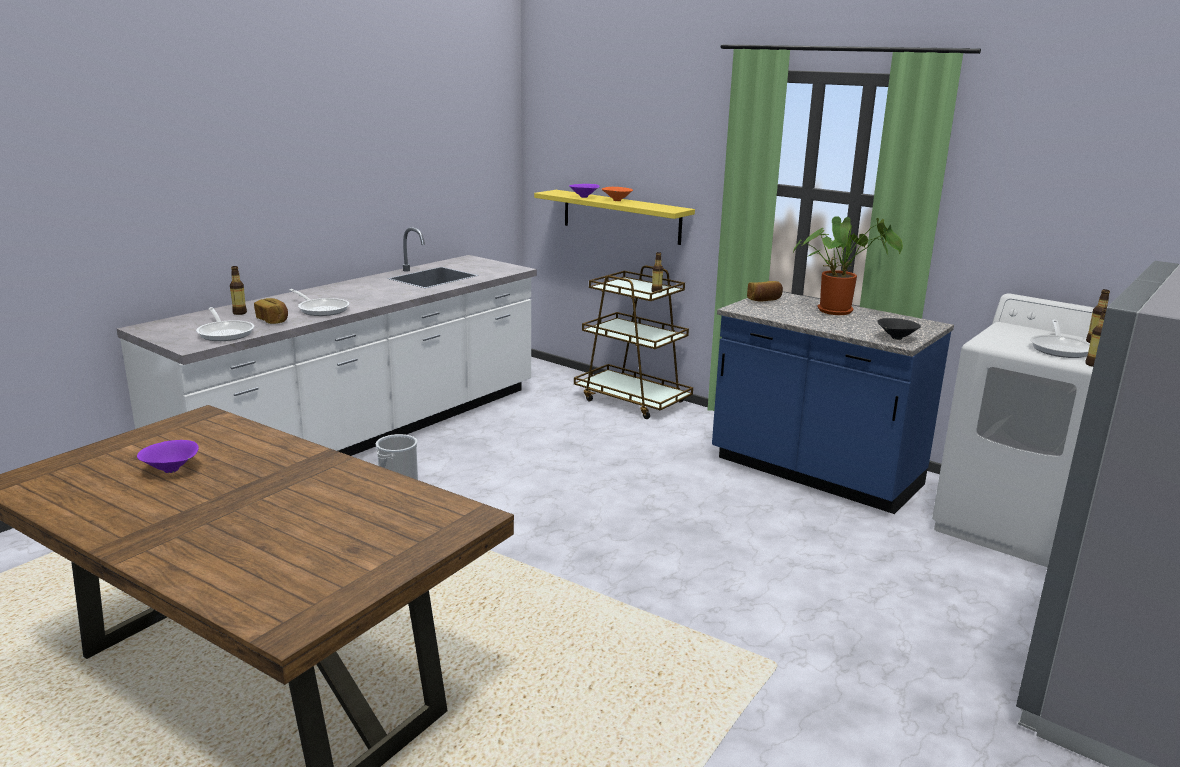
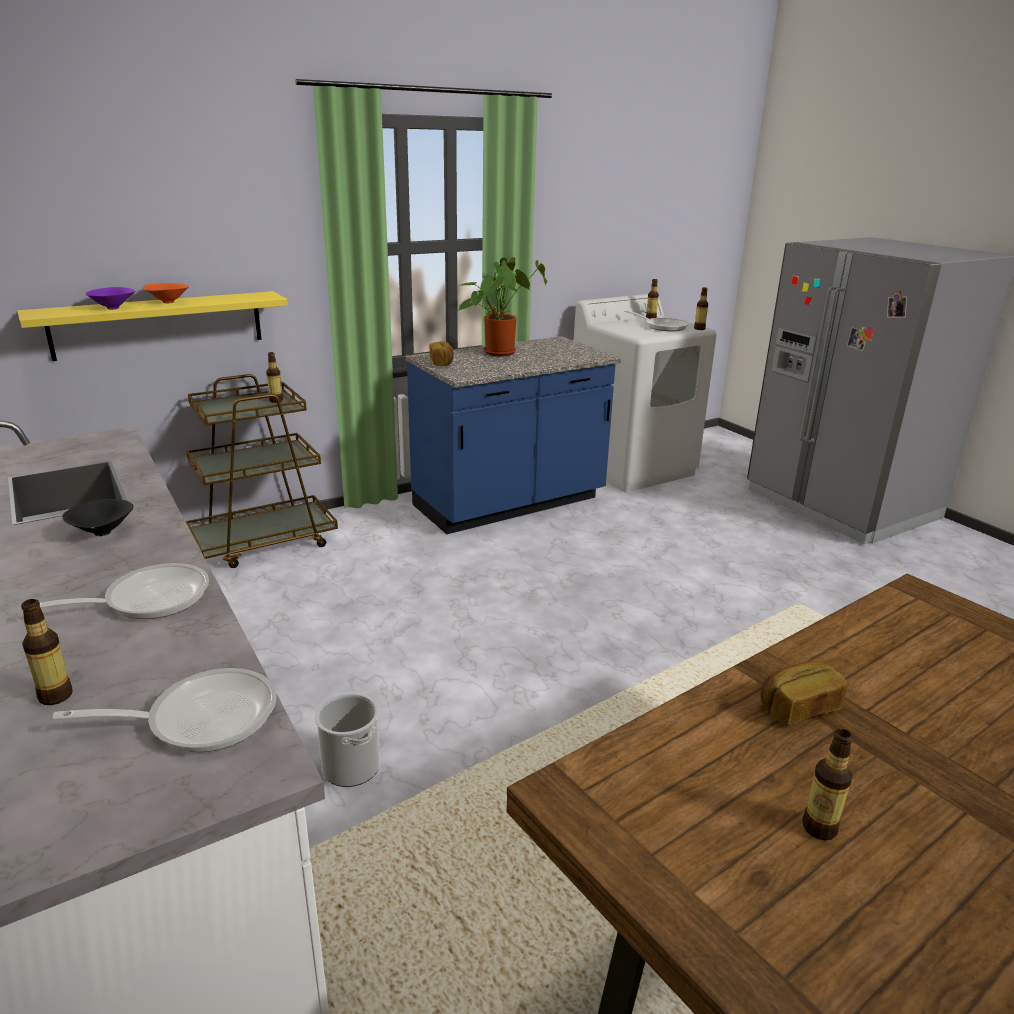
camera: 70 degrees left, 5 degrees up
purple bowl [137,440,199,473] -> bottle [803,729,853,840]
bread [254,298,288,324] -> bread moved to [760,661,847,726]
black bowl [877,318,921,340] -> black bowl moved to [62,499,133,536]

